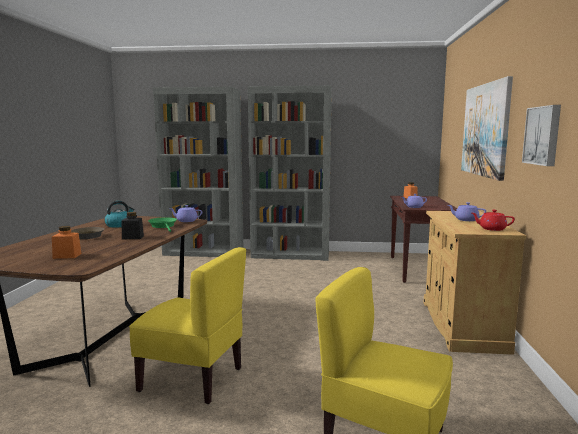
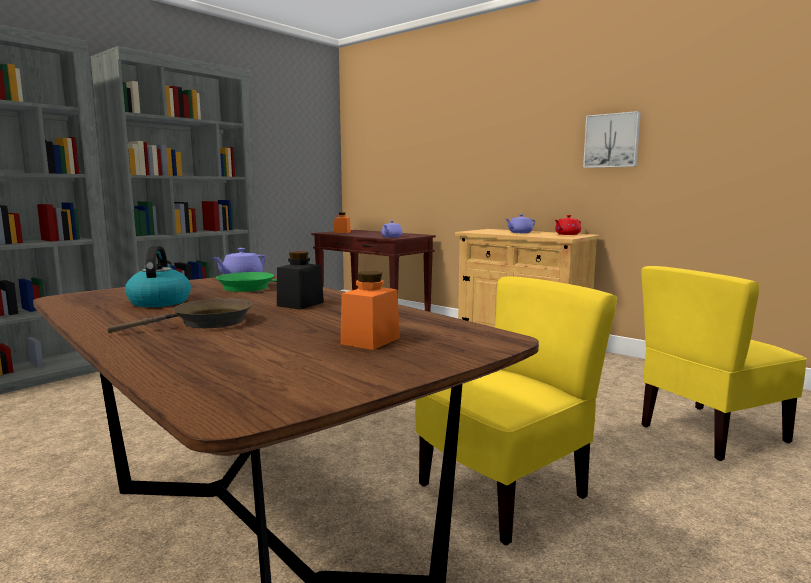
camera: 55 degrees left, 0 degrees up
picture [461,76,513,181] -> none

